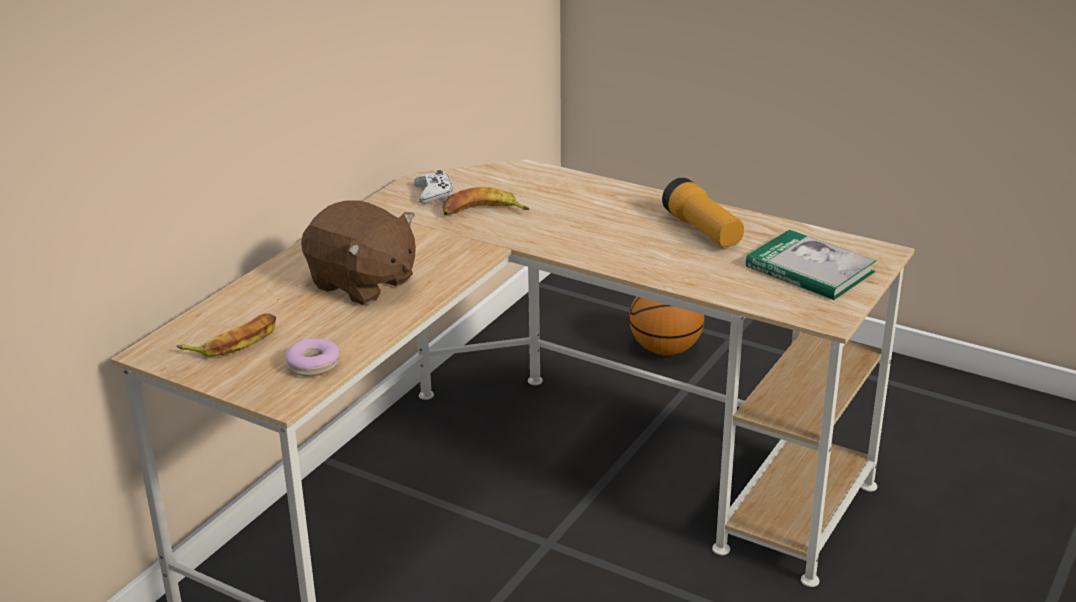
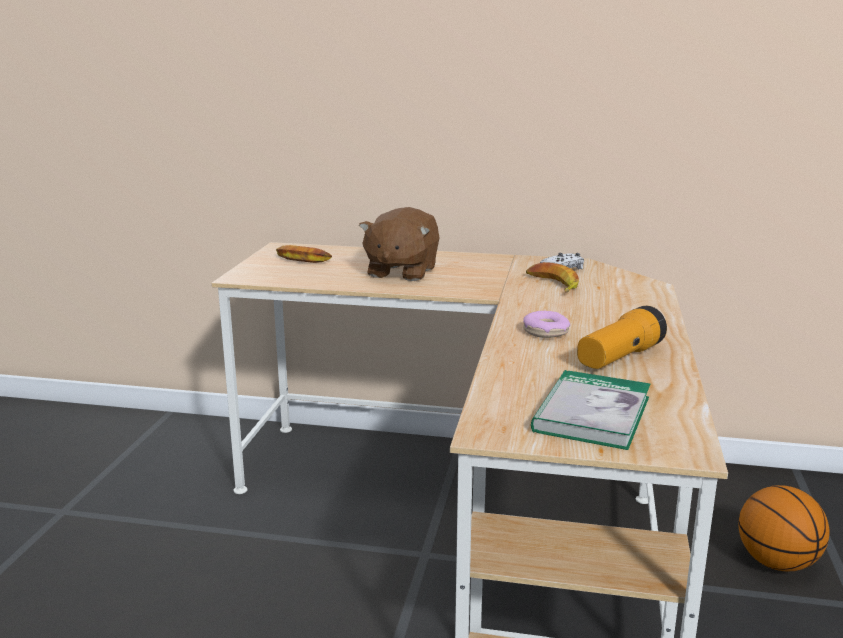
camera: 70 degrees right, 10 degrees down
donut [285,338,340,376] -> donut moved to [523,311,570,338]

